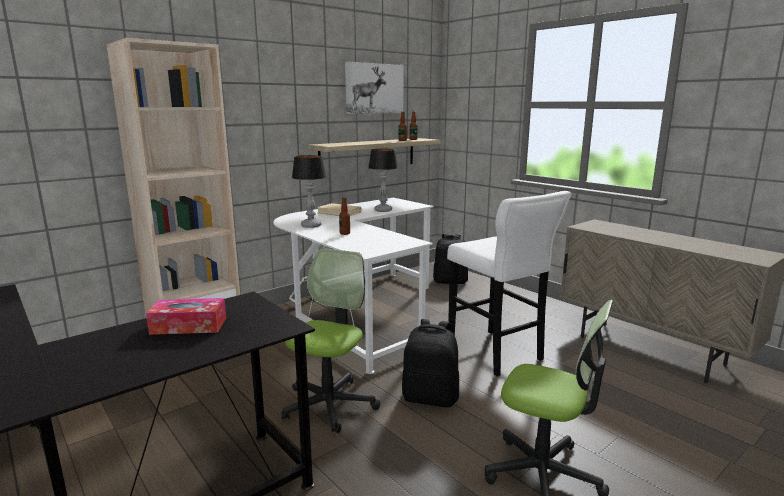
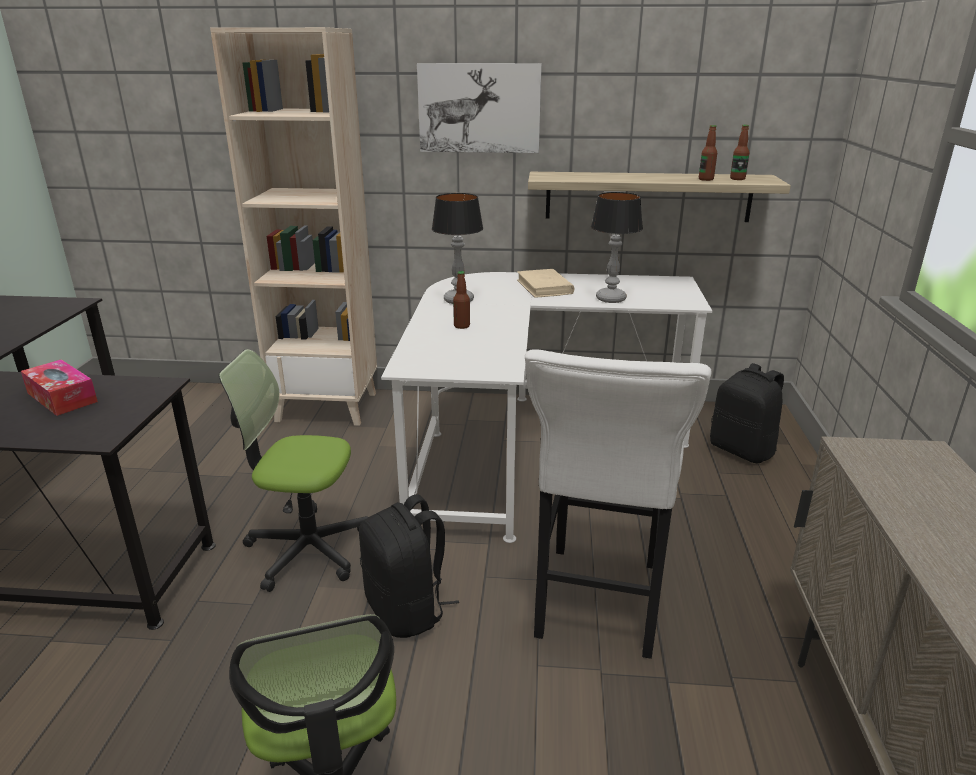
camera: 45 degrees right, 10 degrees up
office chair [281,248,380,433] -> office chair turned 150 degrees counterclockwise [219,349,368,592]
picture [345,62,404,114] -> picture moved to [417,63,542,153]

